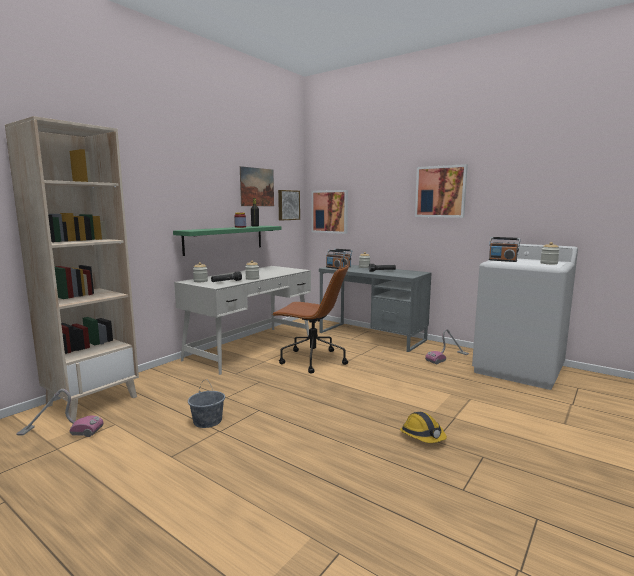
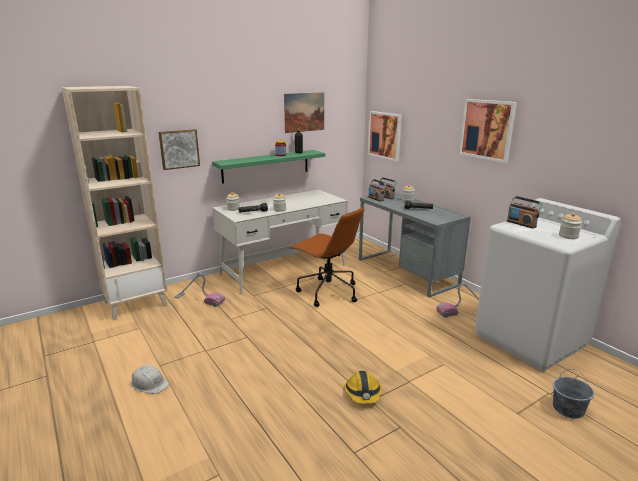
camera: 20 degrees right, 10 degrees up
vacuum cleaner [16,389,104,437] -> vacuum cleaner moved to [174,273,225,307]
grey bucket [188,382,225,428] -> grey bucket moved to [553,369,595,419]
picture [278,190,300,221] -> picture moved to [159,129,200,170]
none -> white hard hat [131,365,169,394]

